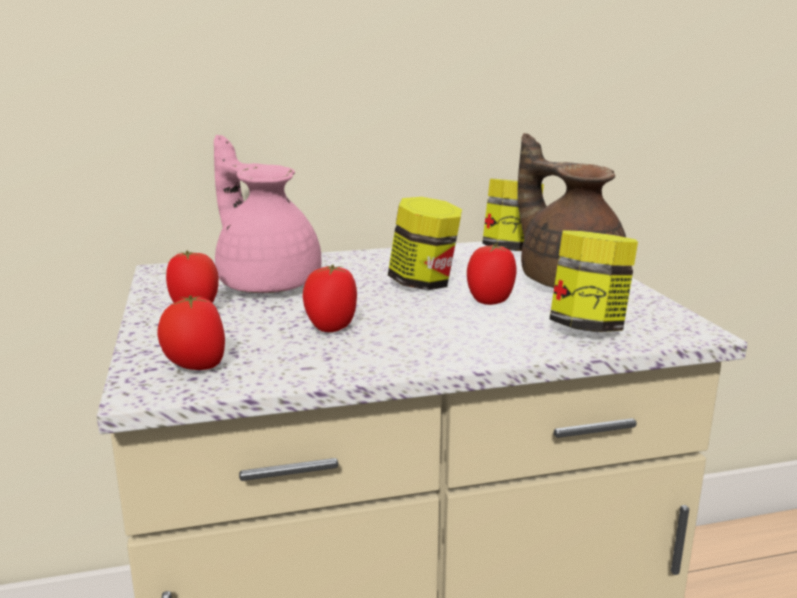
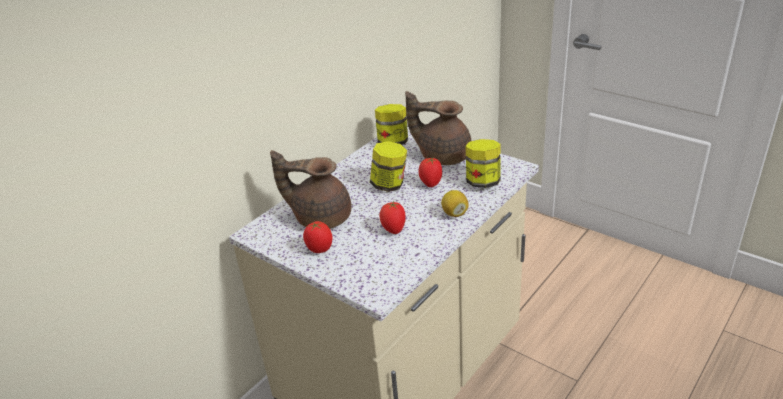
camera: 35 degrees left, 15 degrees up
tomato [157,296,225,370] -> none
pink teapot [214,135,321,293] -> brown teapot [270,150,351,229]
none -> lemon [441,190,469,217]

